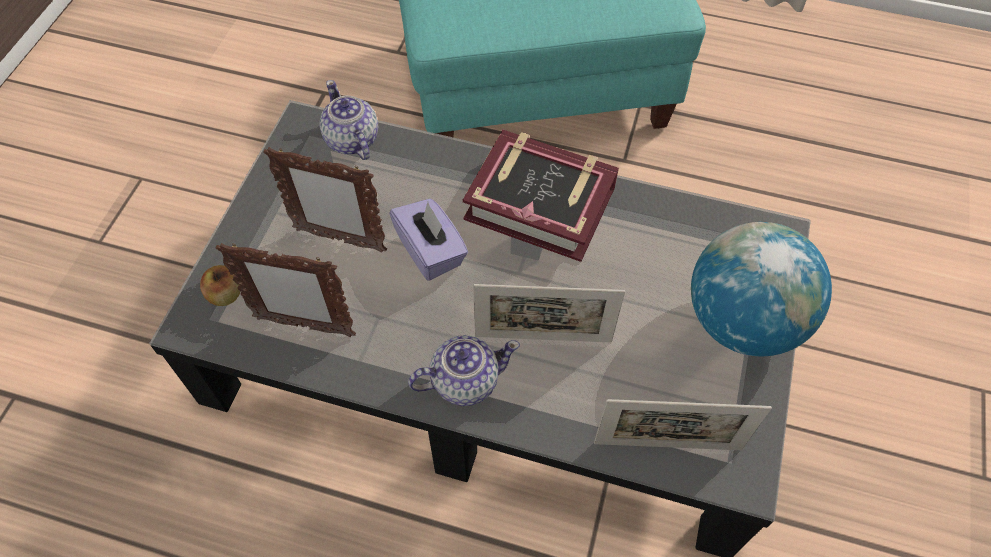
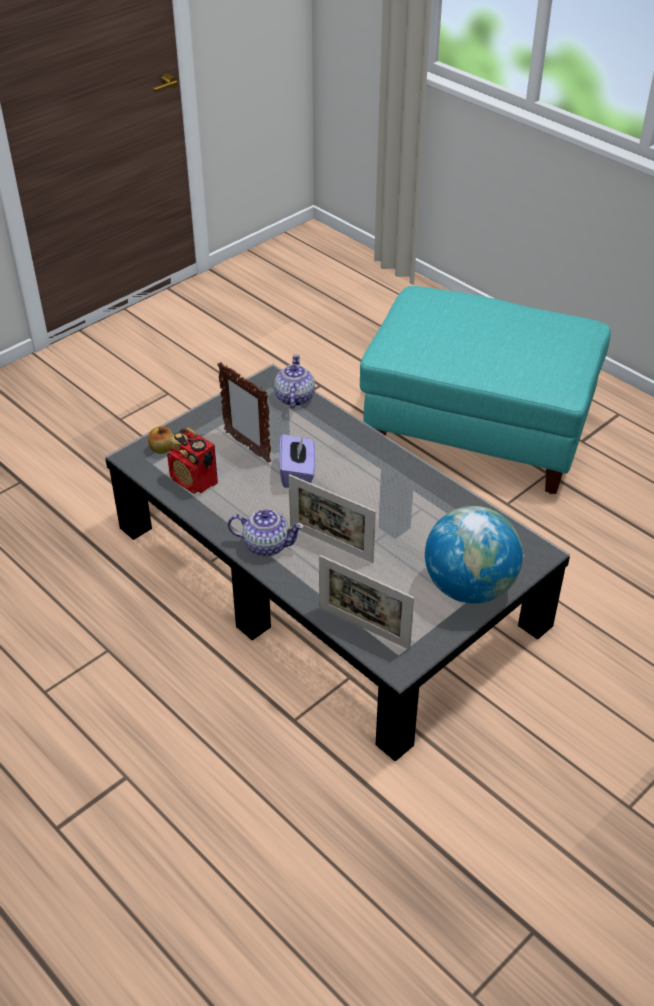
camera: 30 degrees right, 15 degrees down
picture frame [216,243,356,337] -> radio [167,427,218,494]
book [463,130,619,262] -> none

